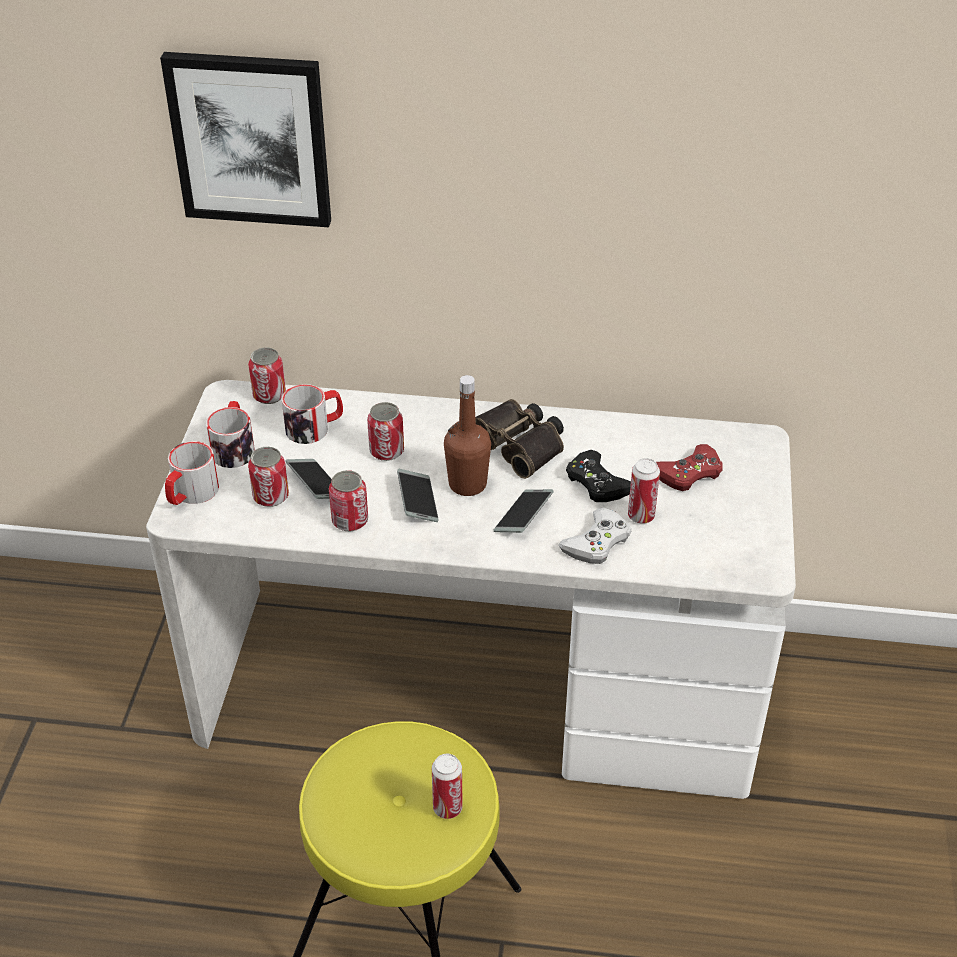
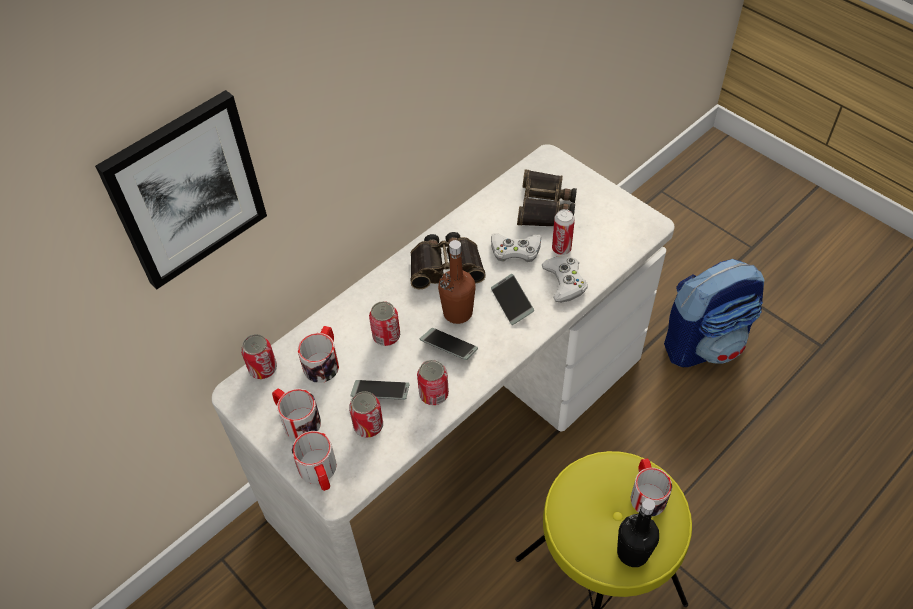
camera: 50 degrees left, 10 degrees up
can [432,754,463,819] -> mug [631,459,672,516]
black game controller [566,450,631,502] -> white game controller [491,233,541,262]
red game controller [656,444,723,491] -> binoculars [517,169,577,226]
none -> black bottle [617,498,659,567]
none -> backpack [664,259,764,367]

